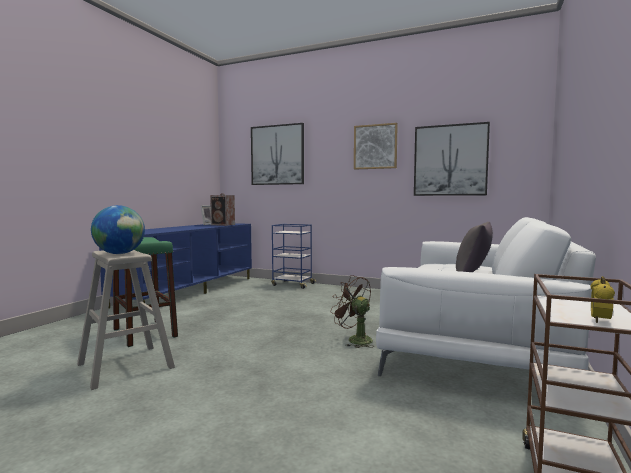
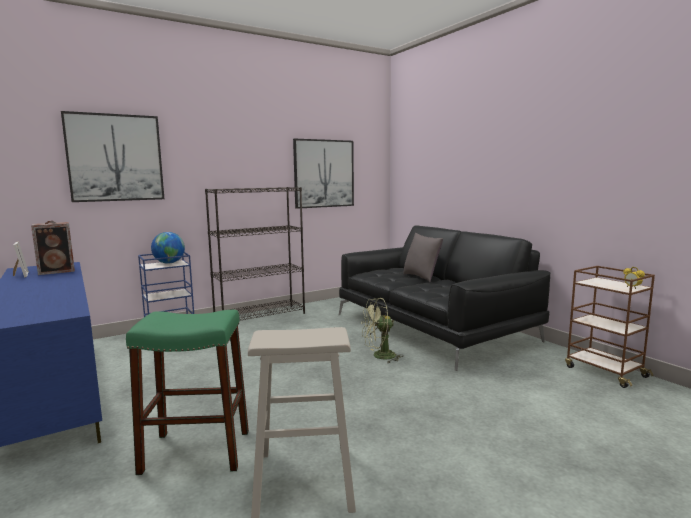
camera: 55 degrees left, 5 degrees up
globe [91,205,145,254] -> globe moved to [151,232,185,264]
brown fan [330,275,373,348] -> green fan [361,298,404,363]
picture [354,123,398,170] -> none
white sofa [376,217,596,376] -> black sofa [339,225,551,371]
none -> black bookcase [205,187,305,321]

